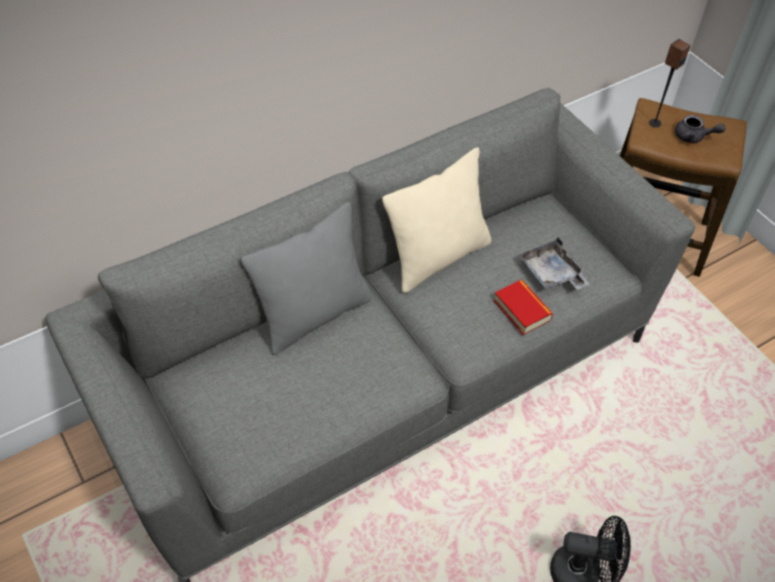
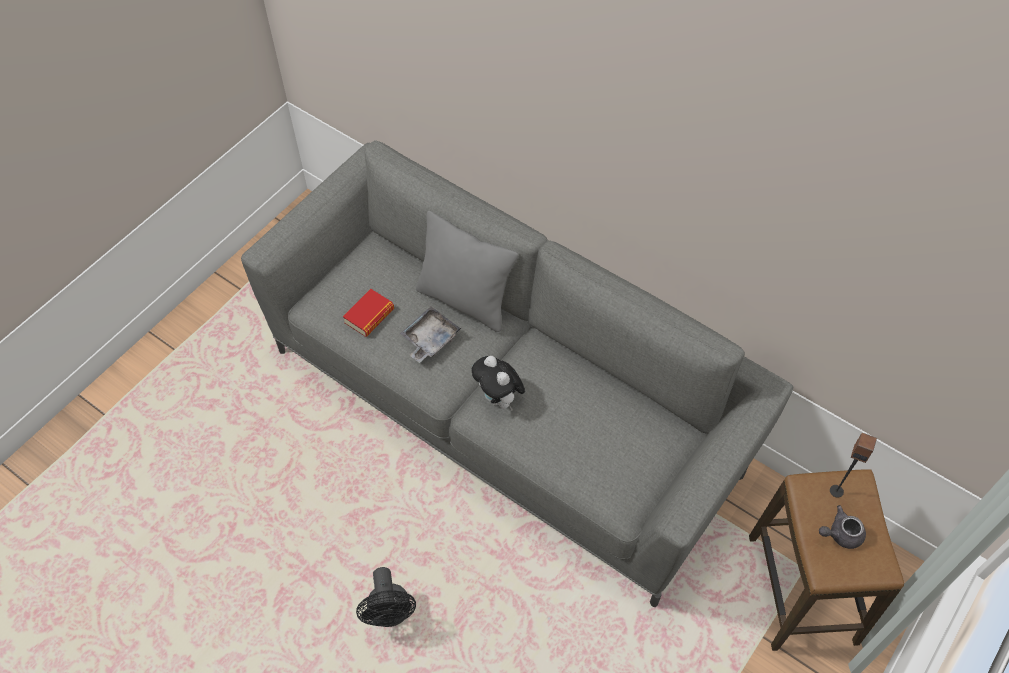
camera: 70 degrees right, 5 degrees up
beige pillow [382,147,491,293] -> none
book [493,280,553,335] -> book moved to [343,289,394,337]
grey tray [518,237,590,290] -> grey tray moved to [400,307,461,363]
grey teapot [675,115,725,143] -> grey teapot turned 75 degrees clockwise [819,505,866,549]
none -> plush toy [471,356,525,411]

